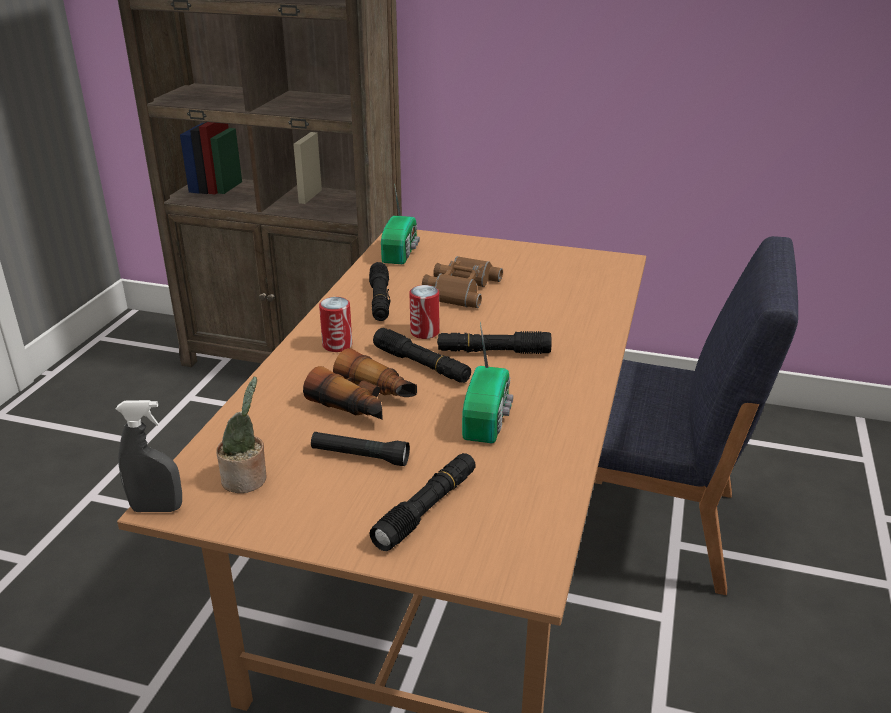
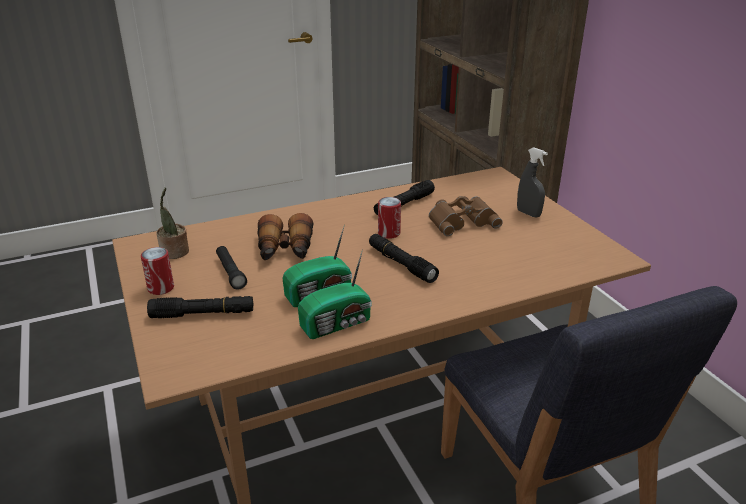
camera: 50 degrees right, 0 degrees up
grey spray bottle [116,400,182,512] -> grey spray bottle moved to [517,147,548,218]
can [319,297,352,352] -> can moved to [141,247,174,295]
black flashlight [373,328,471,383] -> none
radio [381,183,420,264] -> radio moved to [298,249,372,339]

